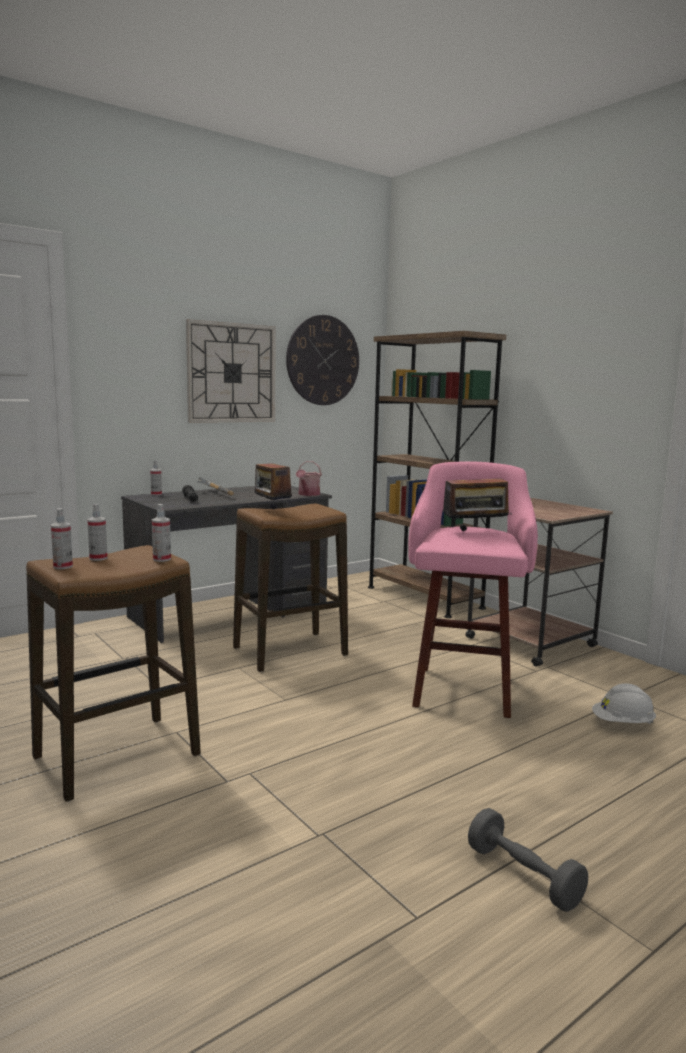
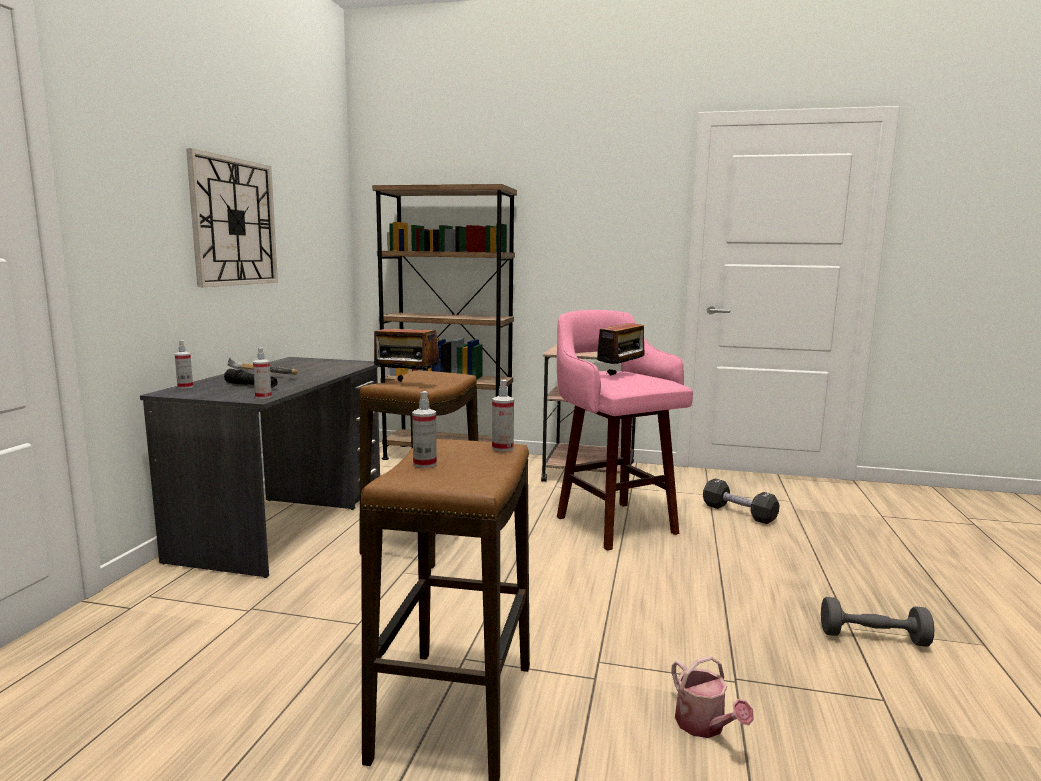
camera: 40 degrees left, 0 degrees up
spray bottle [51,508,73,569] -> spray bottle moved to [253,347,272,399]
wall clock [286,315,359,405] -> none
watering can [296,461,322,496] -> watering can moved to [672,656,754,738]
white hard hat [592,683,656,724] -> black dumbbell [703,478,780,524]

